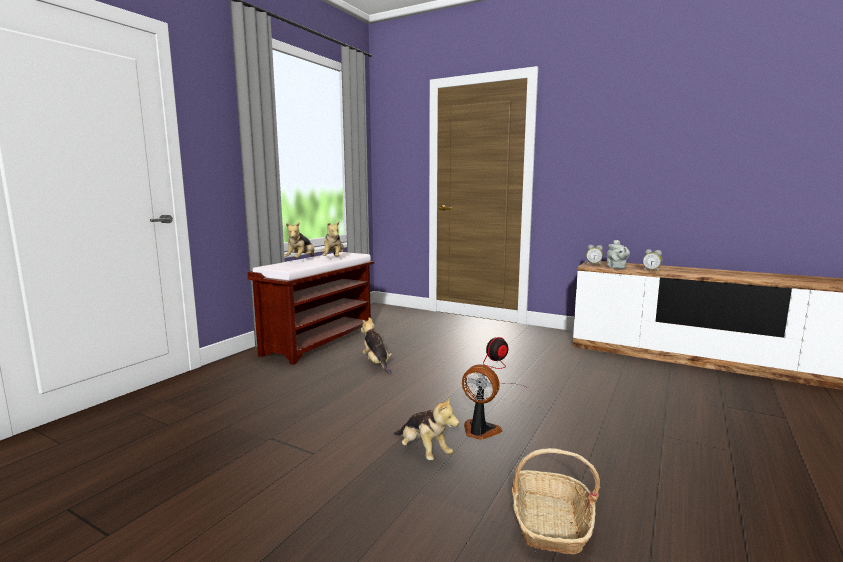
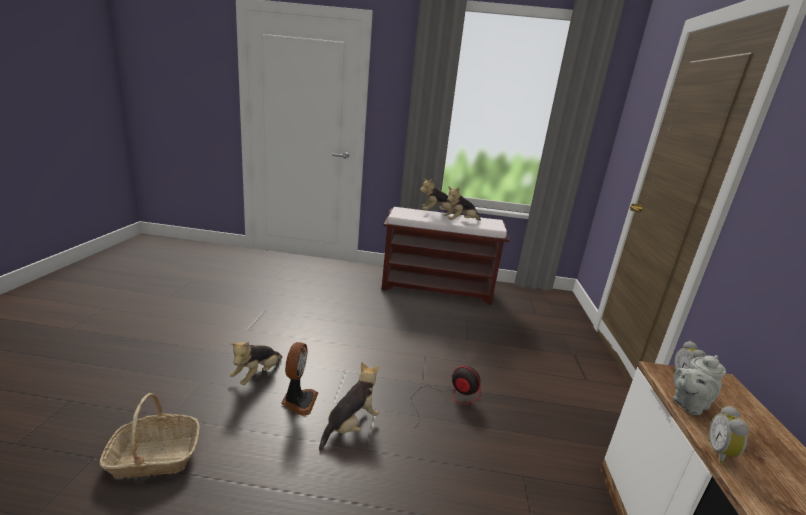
camera: 65 degrees right, 10 degrees up
plush toy [360,317,392,374] -> plush toy moved to [319,362,379,451]

